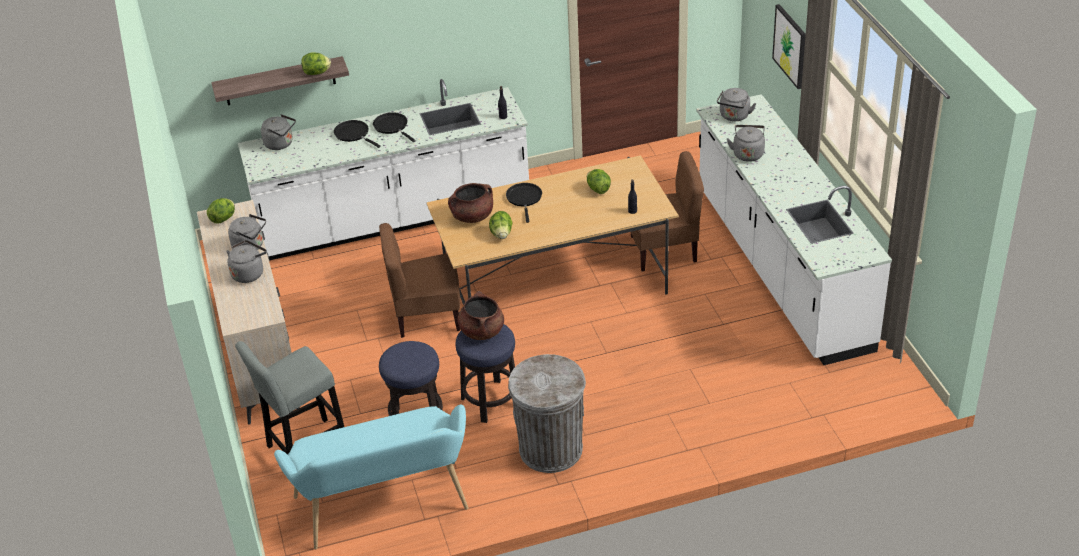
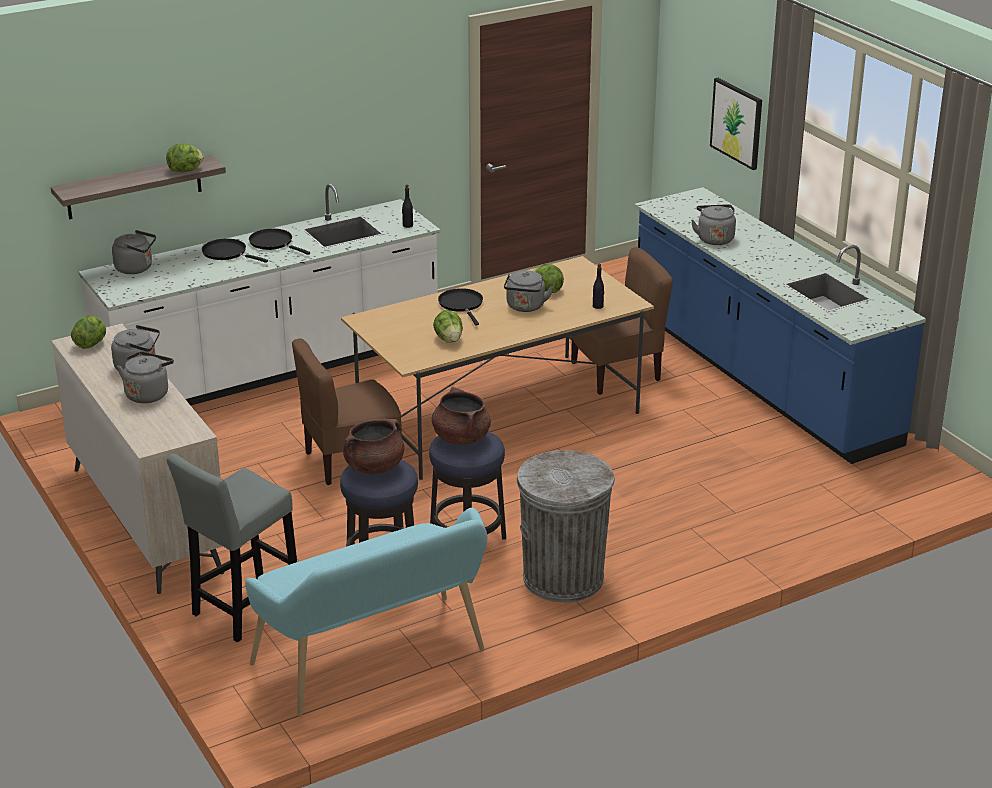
camera: 15 degrees left, 10 degrees down
brown cooking pot [448,183,493,223] -> brown cooking pot moved to [343,419,404,474]
white counter [696,94,892,365] -> blue counter [634,187,926,464]
grey kettle [717,88,756,121] -> grey kettle moved to [504,270,553,312]

